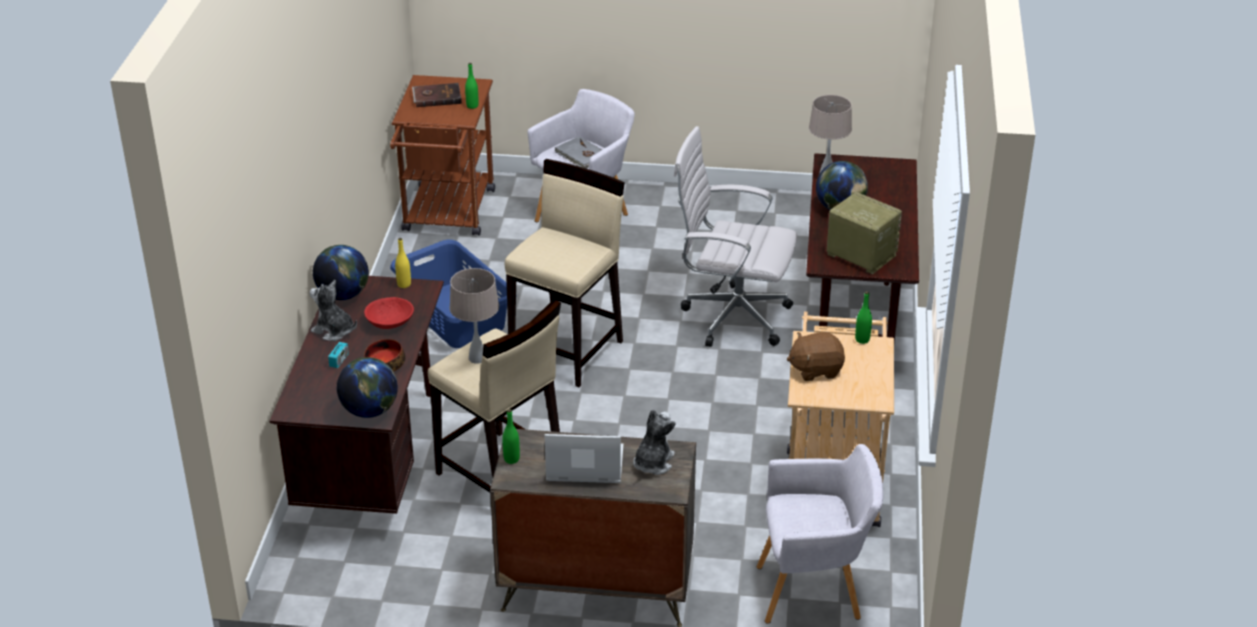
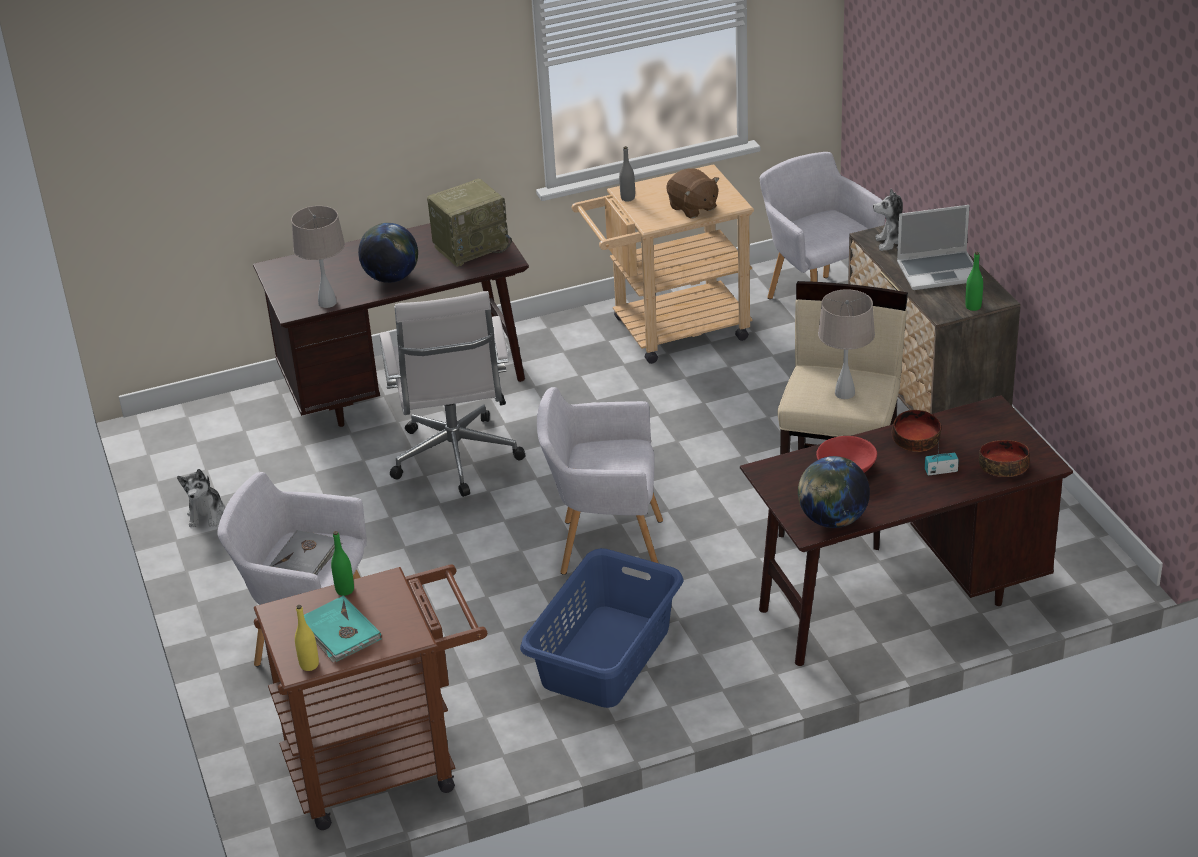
camera: 115 degrees left, 0 degrees up
plush toy [310,280,357,341] -> plush toy moved to [177,469,225,527]
globe [337,357,398,418] -> none
yellow bottle [395,238,411,288] -> yellow bottle moved to [295,605,319,671]
brown book [412,83,462,107] -> turquoise book [304,596,382,662]
beige stool [505,159,625,387] -> grey armchair [537,387,663,575]
laptop [544,434,623,483] -> laptop turned 75 degrees counterclockwise [897,205,983,290]
radio [827,192,902,274] -> radio turned 135 degrees counterclockwise [427,178,512,267]
green bottle [855,291,872,344] -> grey bottle [619,146,635,202]
none -> bowl [979,440,1030,477]

